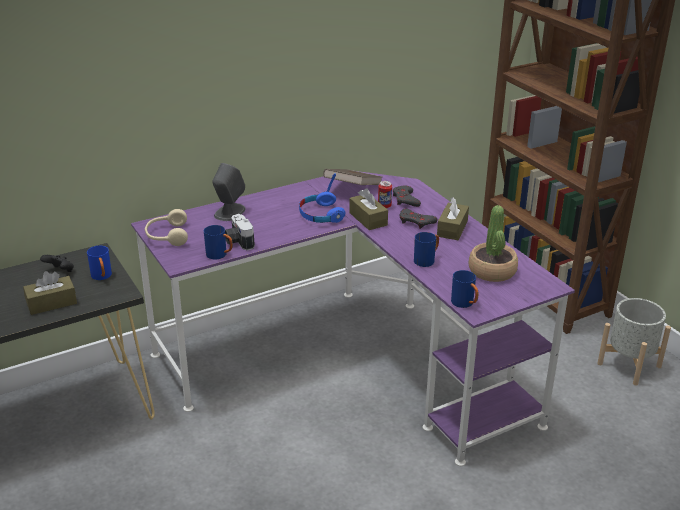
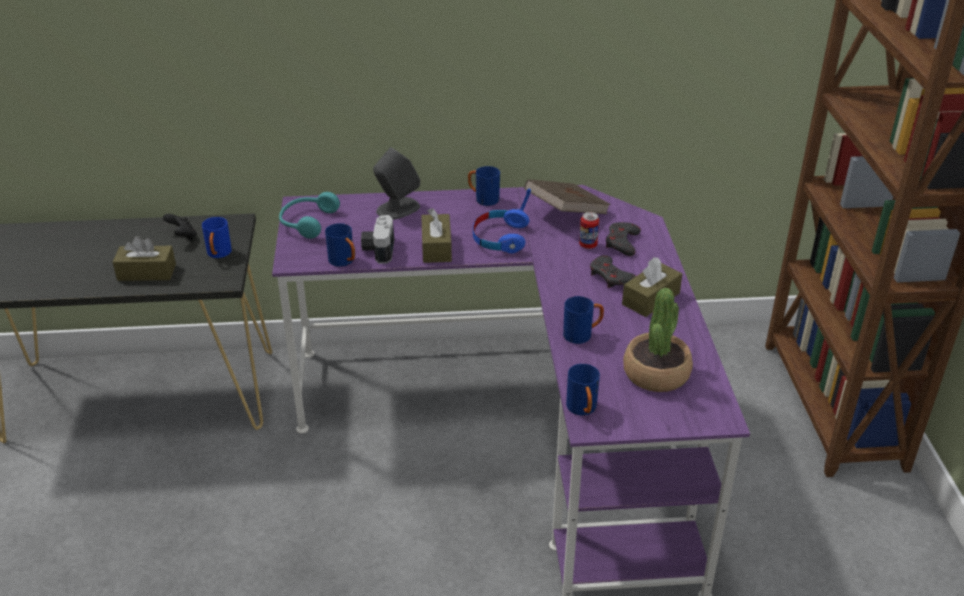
camera: 25 degrees right, 5 degrees up
beige headphones [145,209,188,246] -> turquoise headphones [279,192,340,239]
brown tissue box [349,188,388,230] -> brown tissue box moved to [421,208,452,263]
grey planter [597,298,671,385] -> none
none -> blue mug [468,166,500,206]

